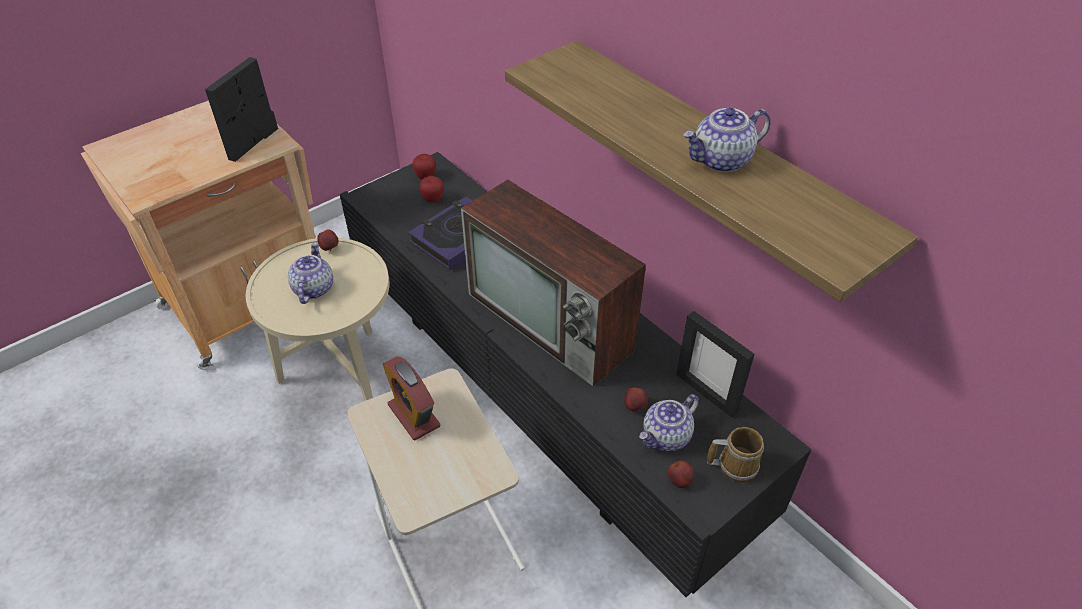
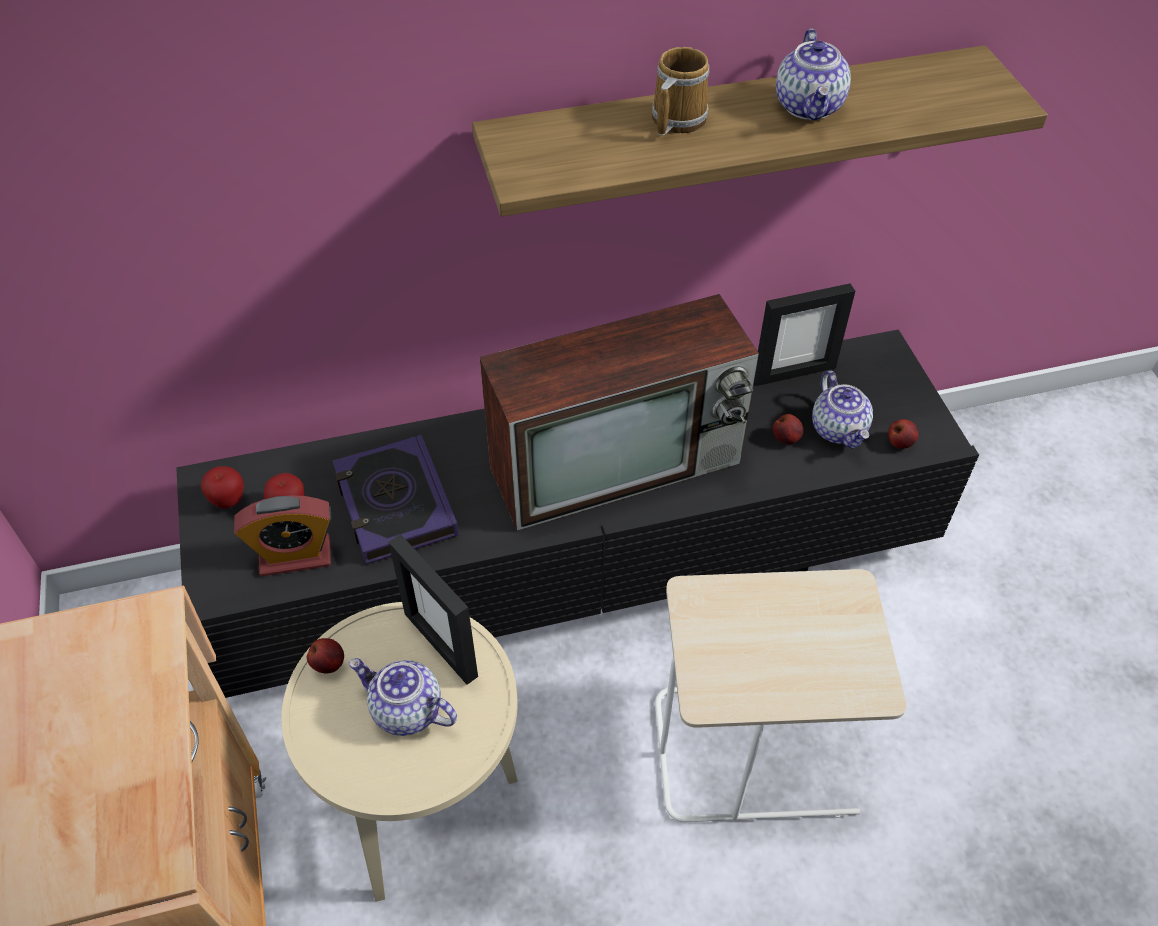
camera: 65 degrees left, 5 degrees up
picture frame [205,57,278,162] -> picture frame moved to [388,534,478,685]
alarm clock [383,356,440,440] -> alarm clock moved to [234,495,331,576]
mug [707,427,764,483] -> mug moved to [652,47,709,136]

